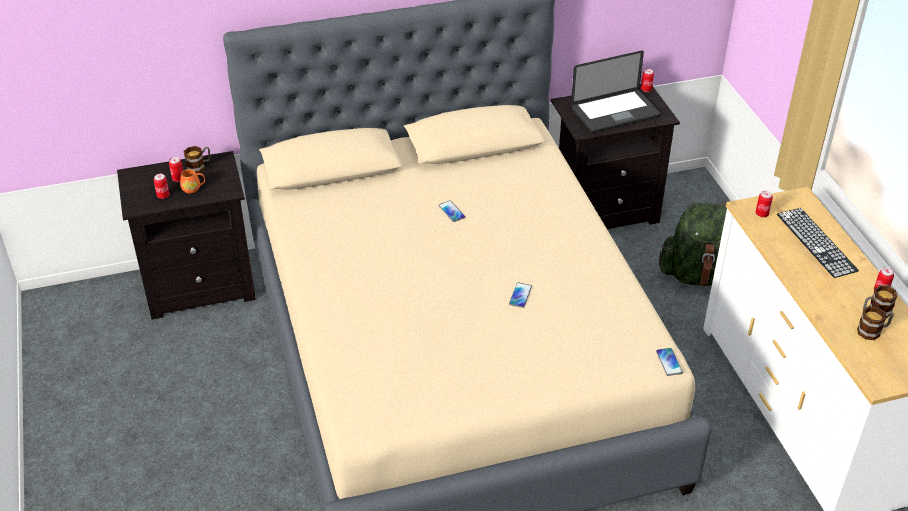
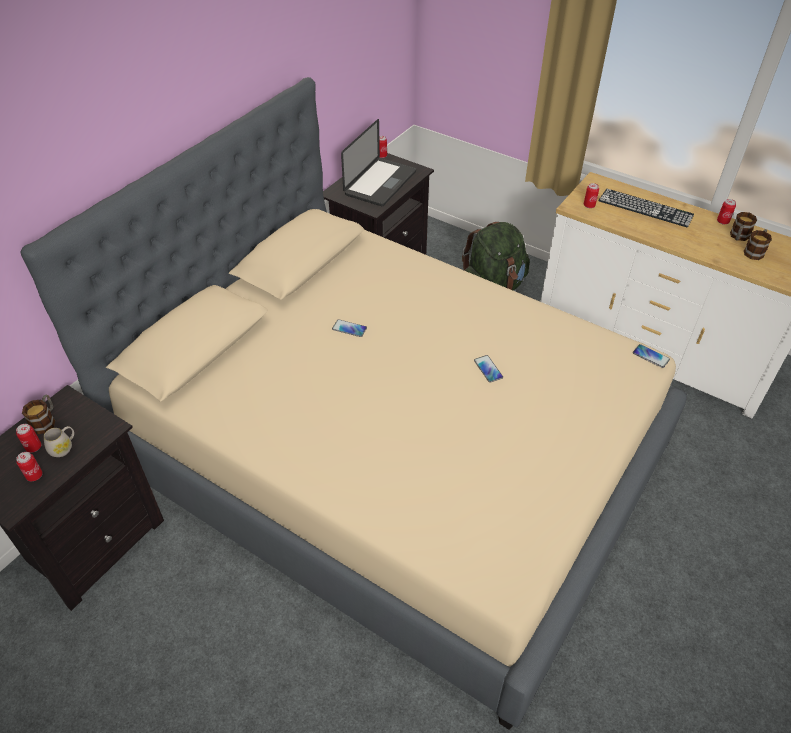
camera: 40 degrees left, 5 degrees up
orange mug [180,169,205,193] -> white mug [44,426,74,457]

